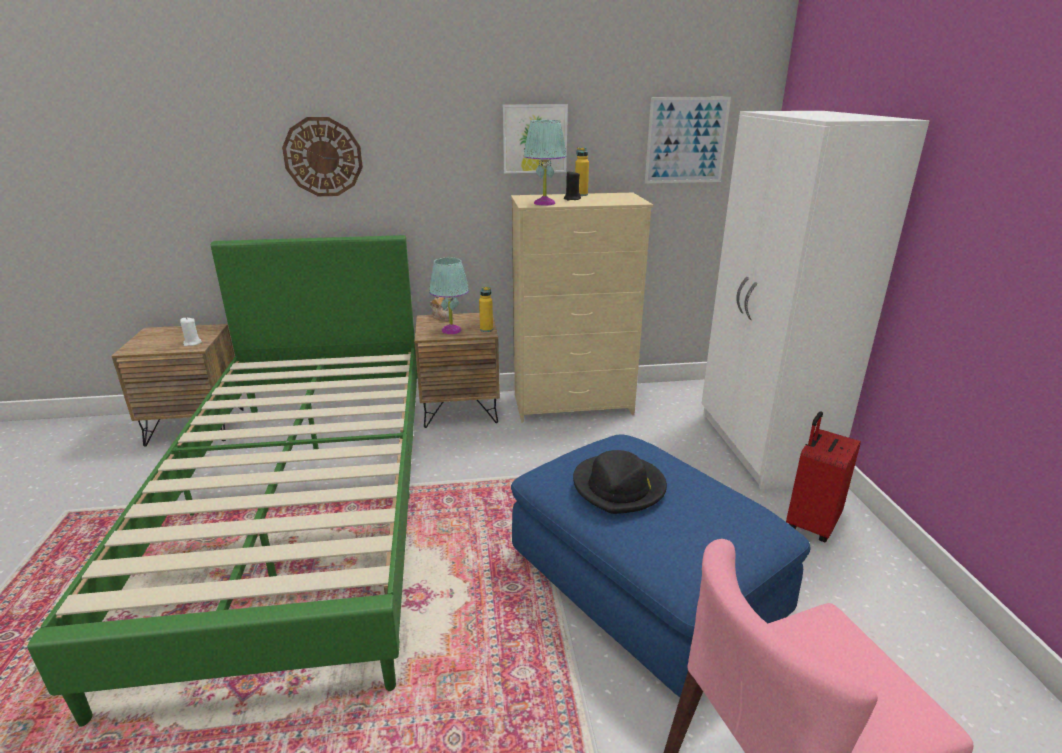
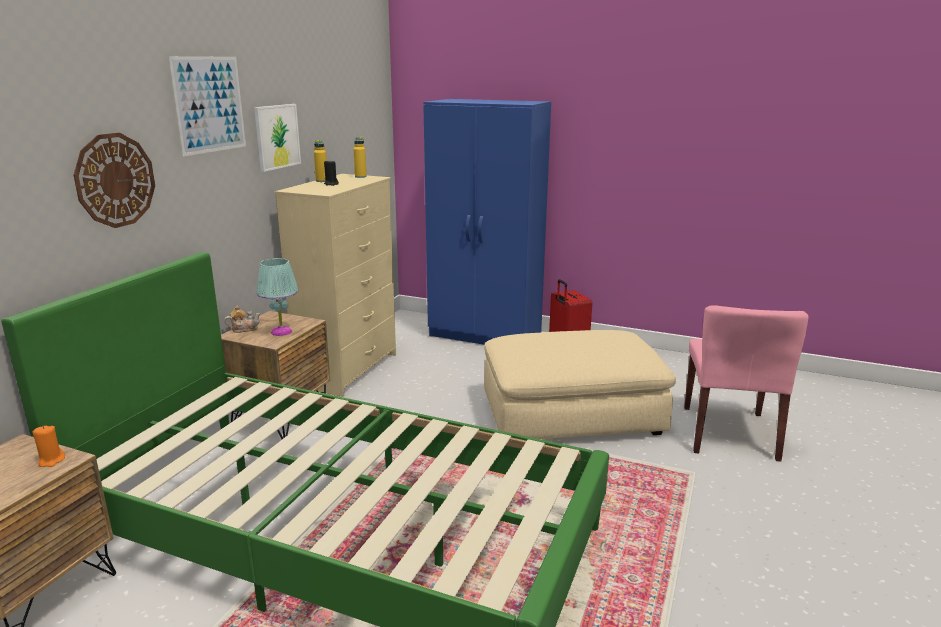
camera: 60 degrees left, 5 degrees down
white candle [180,317,202,346] -> orange candle [33,426,65,467]
yellow bottle [479,287,493,332] -> yellow bottle moved to [353,137,367,178]
blue ottoman [511,434,810,697] -> beige ottoman [484,330,676,439]
turquoise table lamp [524,120,567,205] -> none
black hat [573,450,667,514] -> none
picture [645,97,731,183] -> picture moved to [168,56,246,156]
white wardrobe [702,111,929,489] -> blue wardrobe [423,99,551,345]

